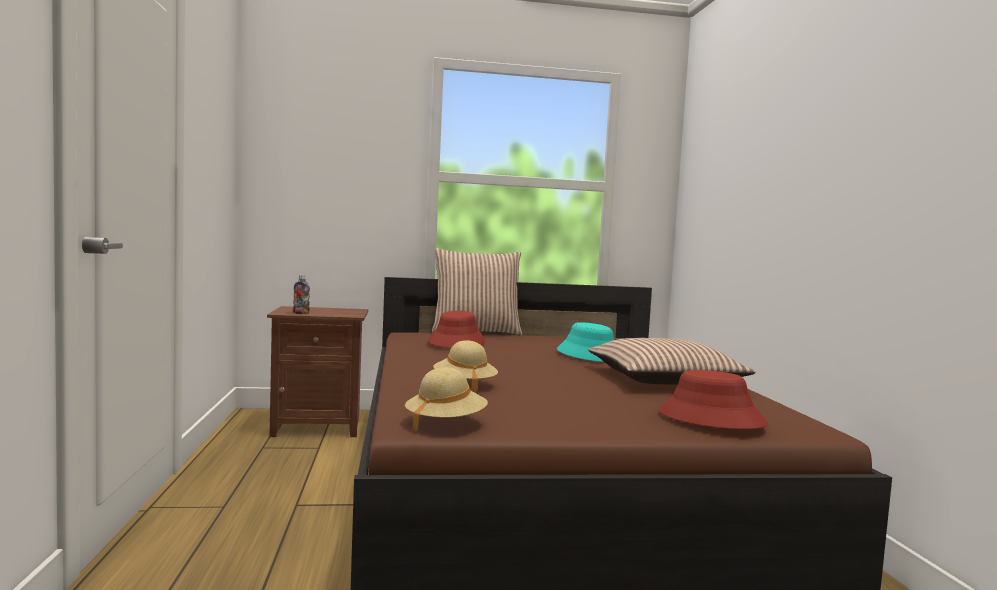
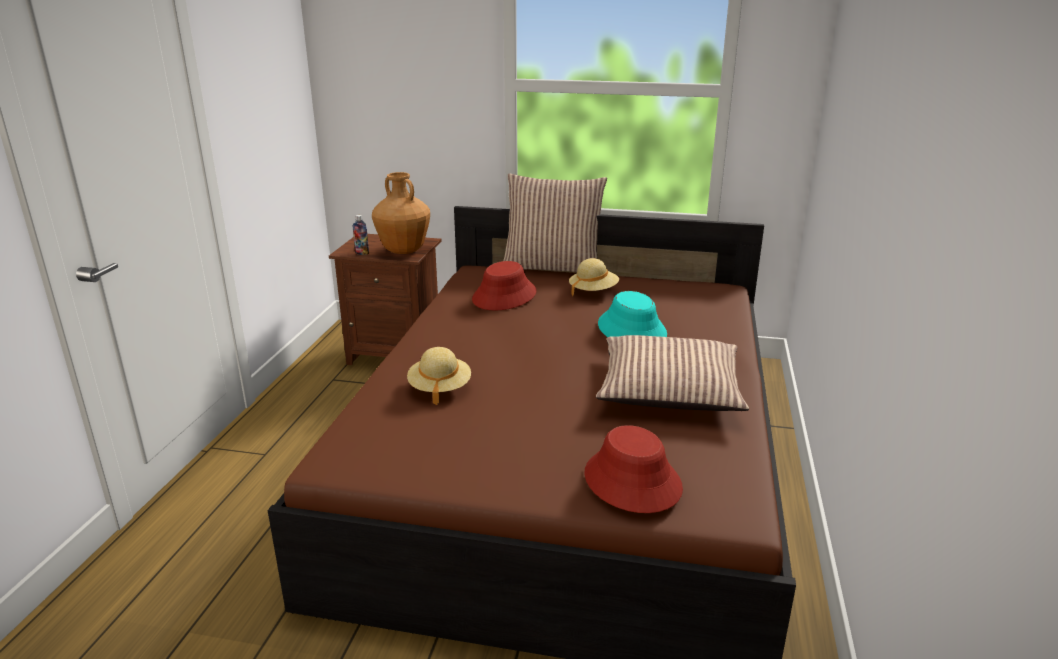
camera: 20 degrees right, 20 degrees up
beige hat [405,367,488,432] -> beige hat moved to [569,258,619,296]
none -> brown vase [372,172,430,254]

